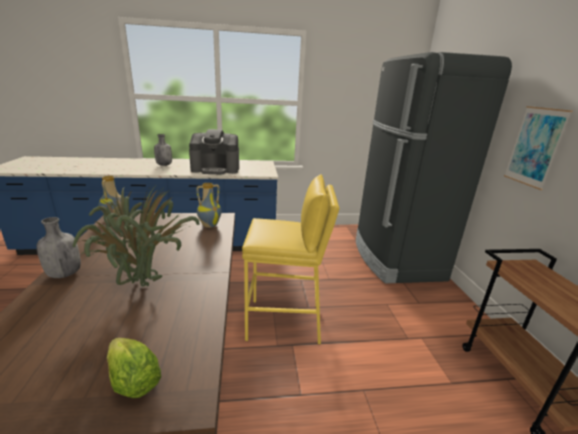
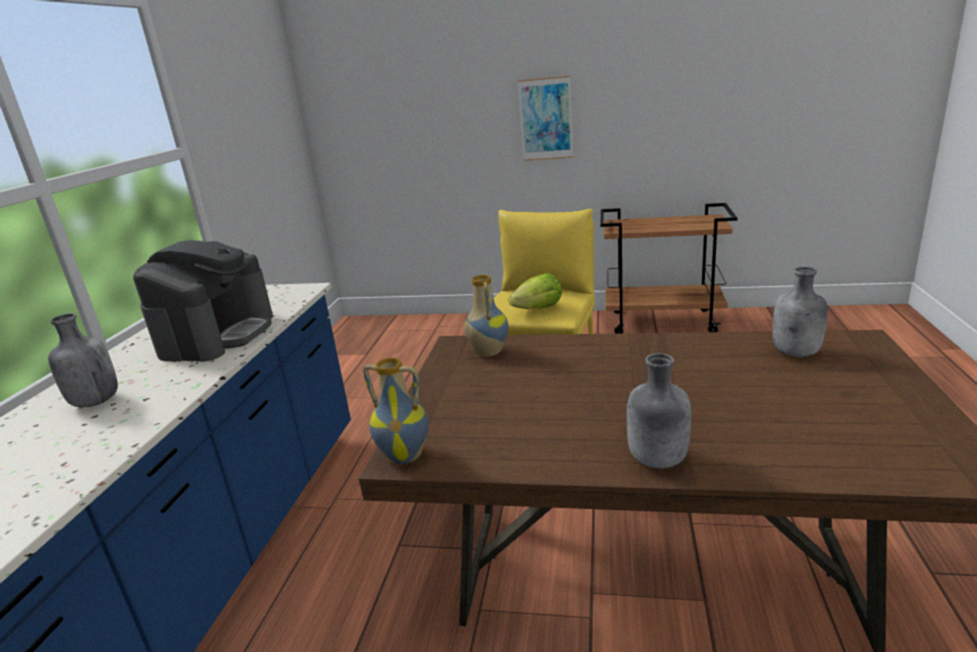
camera: 70 degrees left, 0 degrees up
potted plant [73,185,200,287] -> none
lettuce [107,338,161,398] -> lettuce moved to [509,273,562,309]
black fridge [356,52,512,284] -> none
none -> grey bottle [772,267,828,357]

